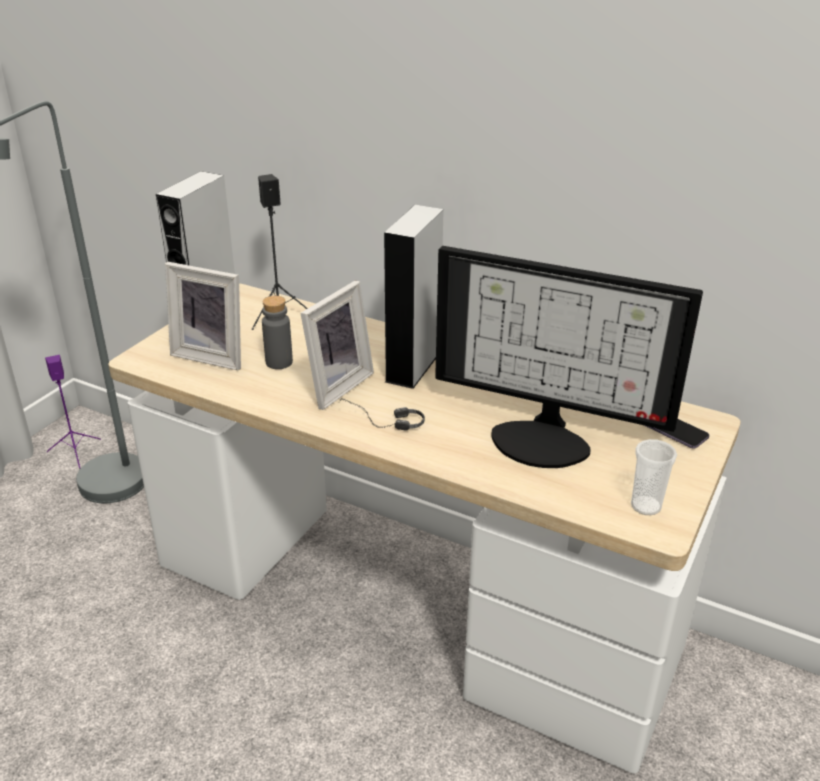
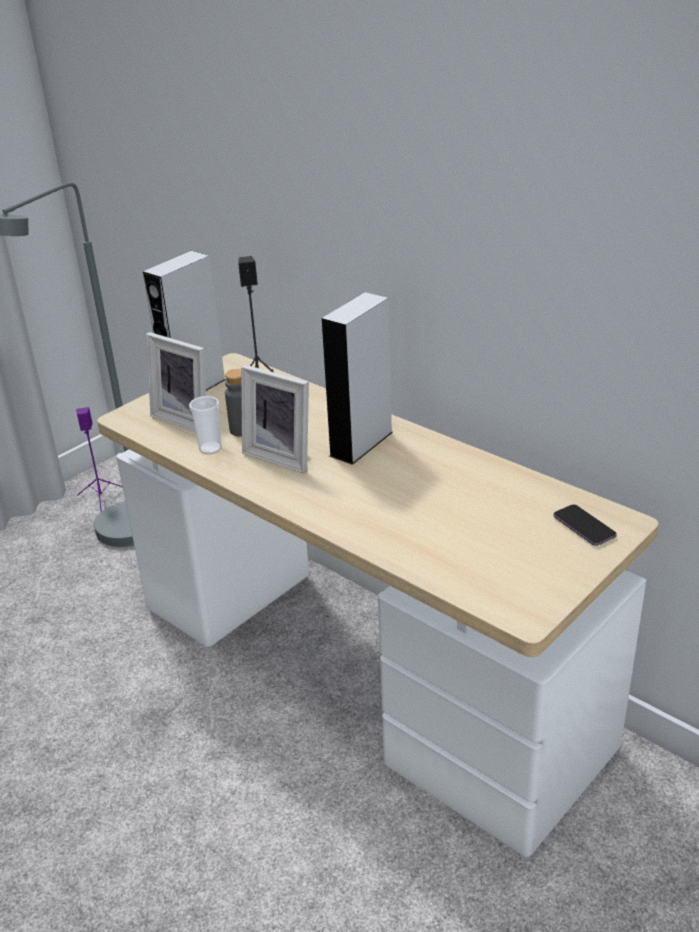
camera: 15 degrees right, 0 degrees up
picture frame [300,281,374,410] -> picture frame turned 75 degrees clockwise [241,365,309,473]
headphones [339,398,425,431] -> none
monitor [435,246,703,468] -> none
cup [631,439,677,515] -> cup moved to [189,396,222,454]

